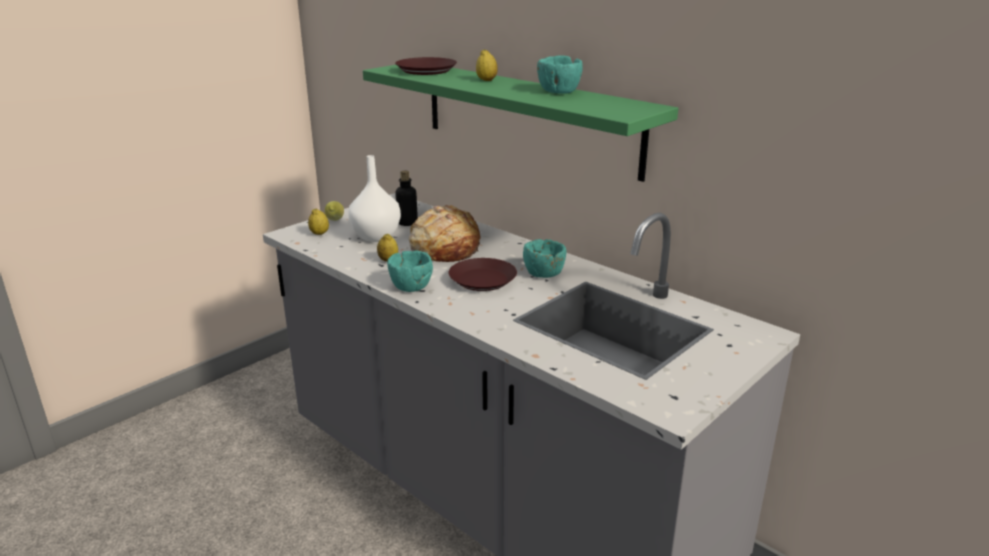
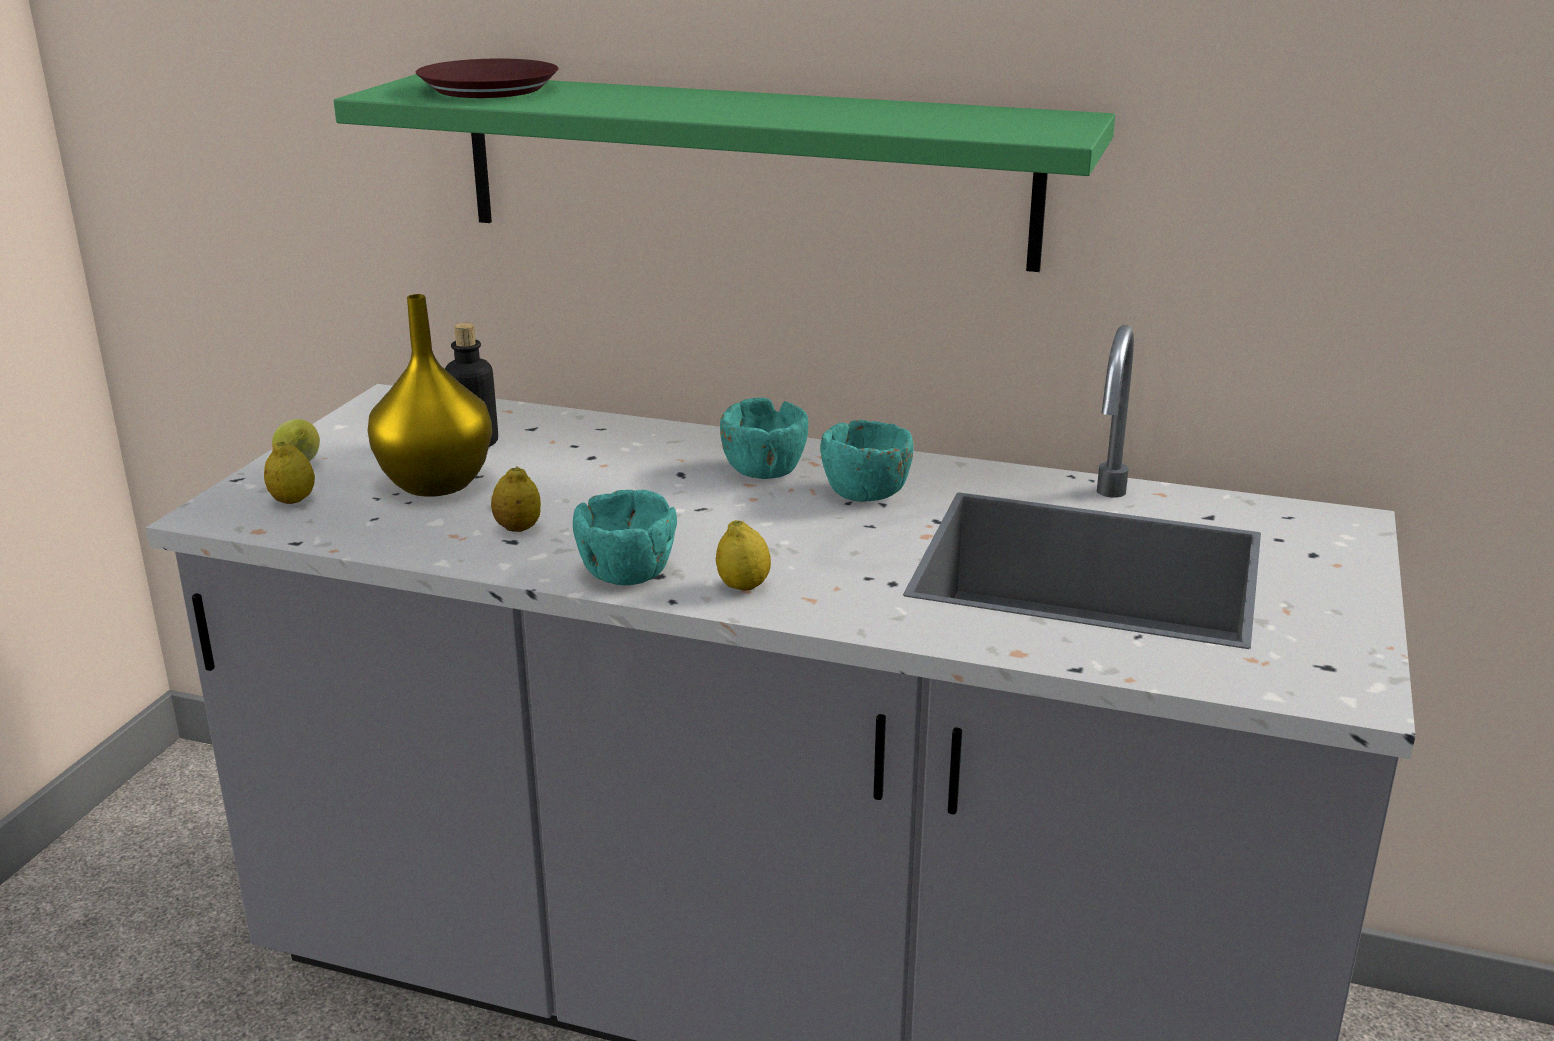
camera: 25 degrees left, 0 degrees up
white vase [348,155,401,242] -> yellow vase [368,294,492,497]
bread [409,205,481,262] -> none
brown plate [449,258,517,291] -> none
lemon [476,49,498,81] -> lemon moved to [716,520,771,591]
turquoise bowl [537,55,582,94] -> turquoise bowl moved to [720,398,808,479]

